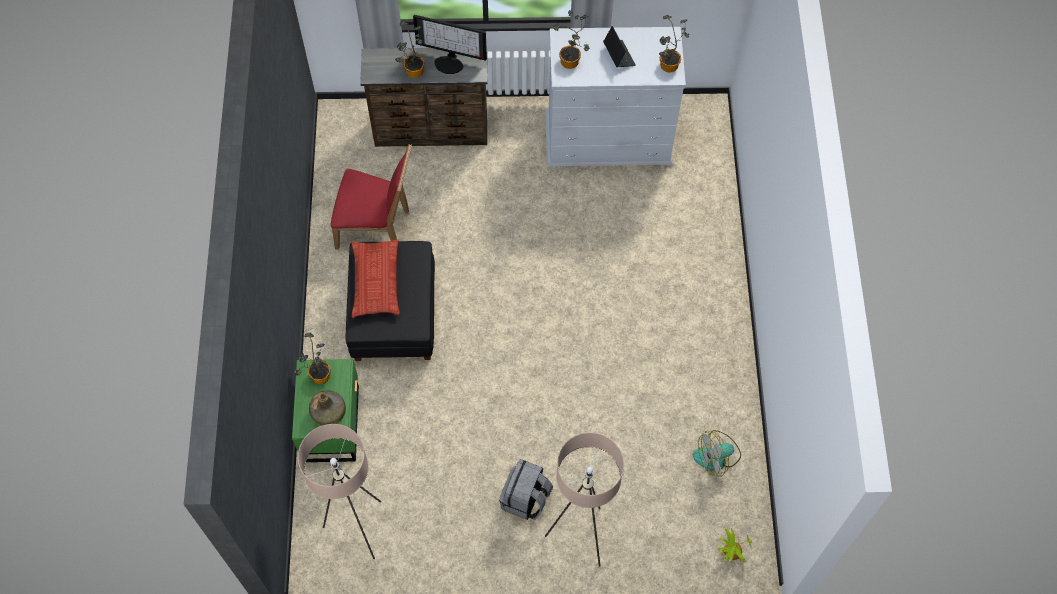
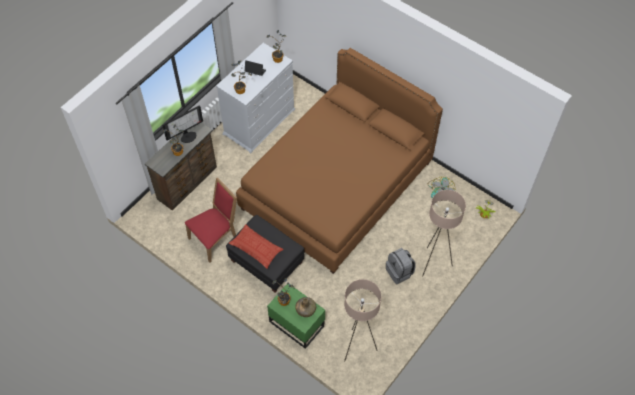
camera: 50 degrees left, 5 degrees down
none -> brown bed [236,48,443,274]

